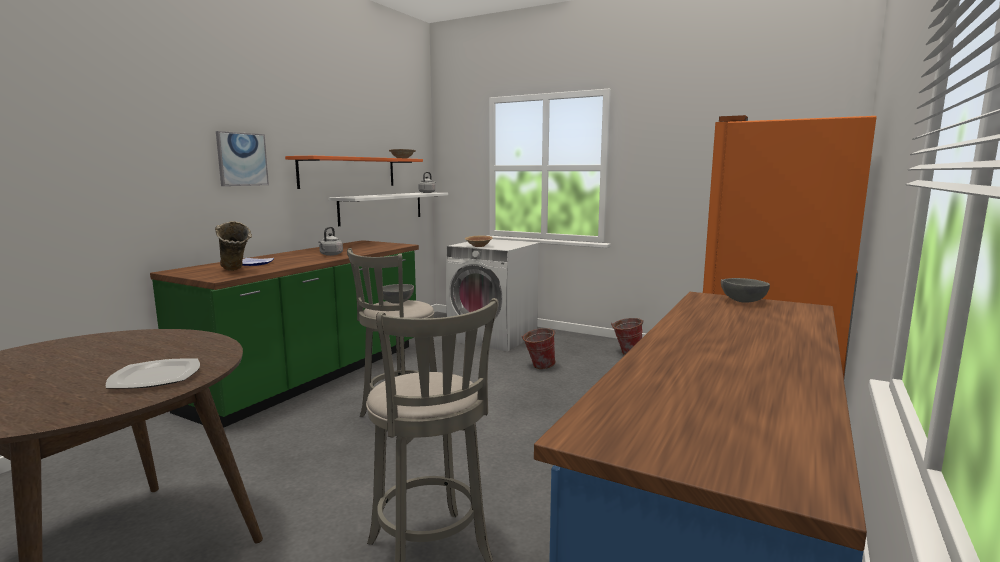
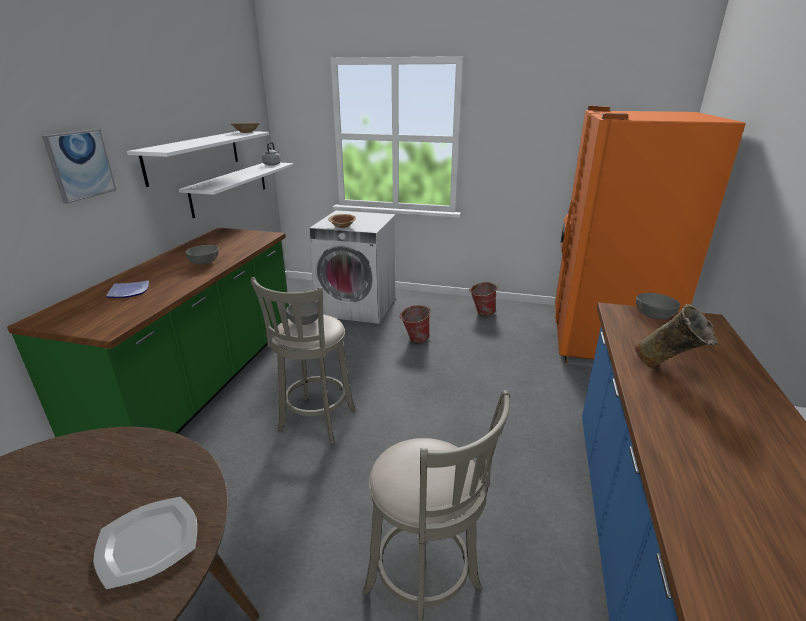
camera: 15 degrees left, 15 degrees up
beige vase [215,221,252,271] -> beige vase moved to [635,304,718,368]
orange shelf [285,156,423,189] -> white shelf [127,131,269,187]
grey kettle [318,227,343,256] -> grey bowl [186,245,219,265]

